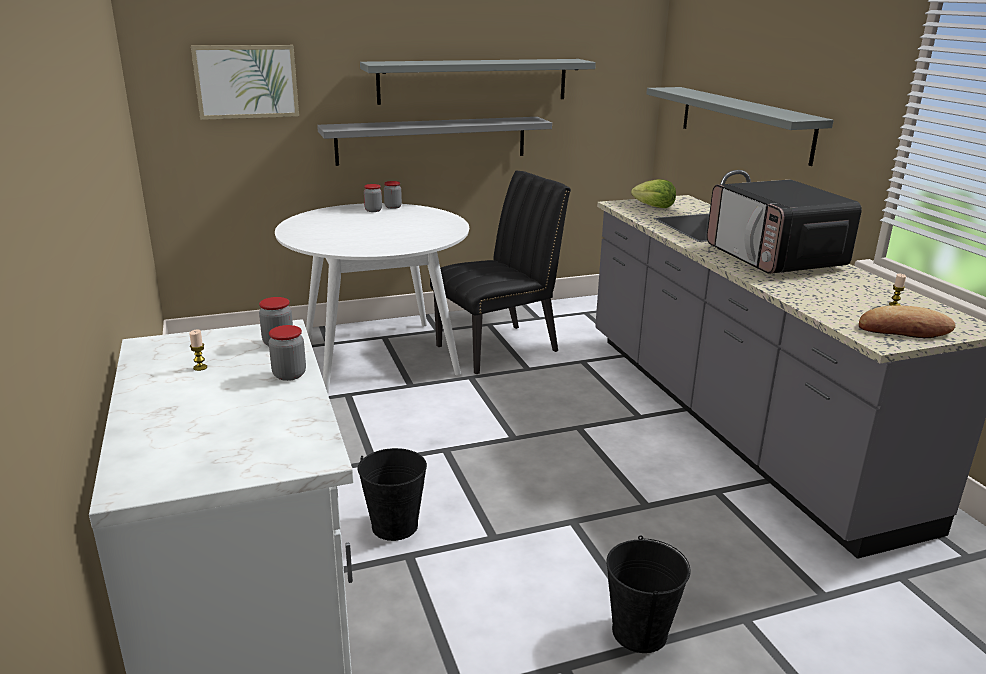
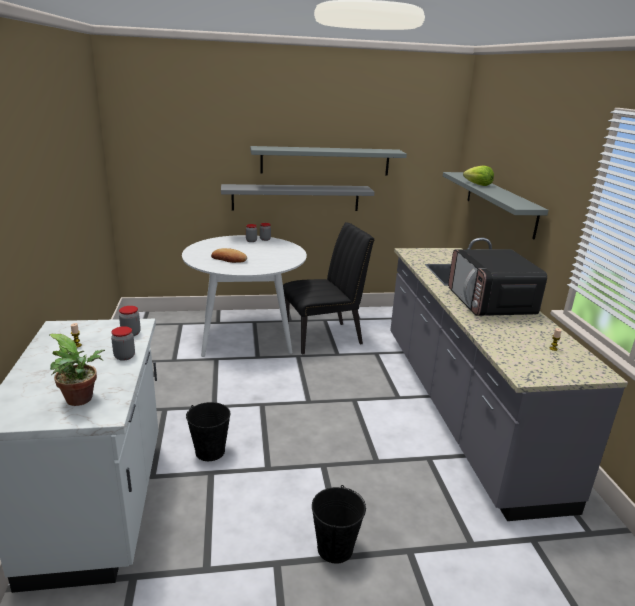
camera: 10 degrees right, 0 degrees up
picture [191,45,299,120] -> none
lettuce [631,179,676,208] -> lettuce moved to [463,165,494,186]
bread [859,306,956,338] -> bread moved to [211,248,247,263]
none -> potted plant [49,334,105,406]

